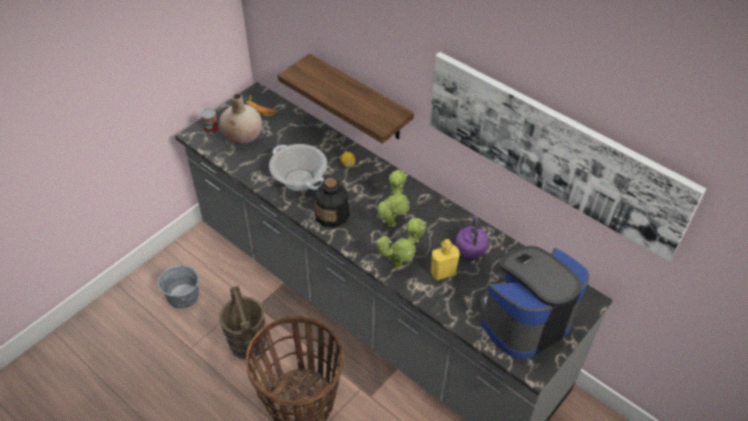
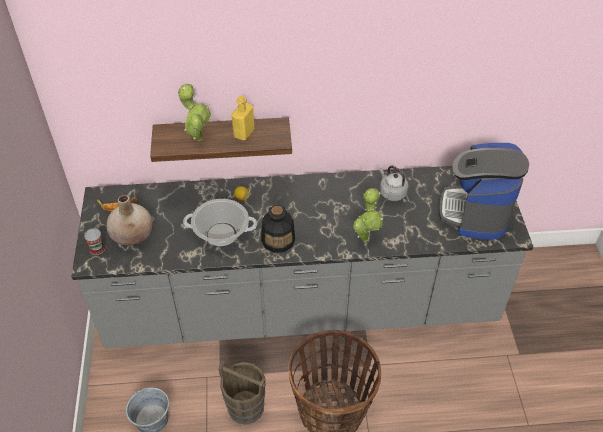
camera: 45 degrees left, 0 degrees up
potted plant [378,170,409,227] -> potted plant moved to [178,84,211,141]
picture [430,52,707,262] -> none
yellow bottle [431,239,460,280] -> yellow bottle moved to [231,95,254,140]
purple kettle [455,216,488,259] -> grey kettle [379,166,408,201]

